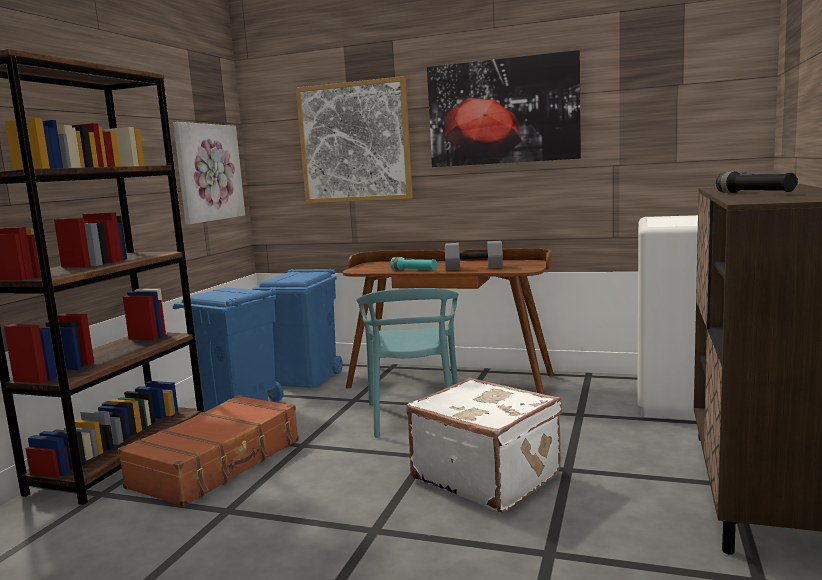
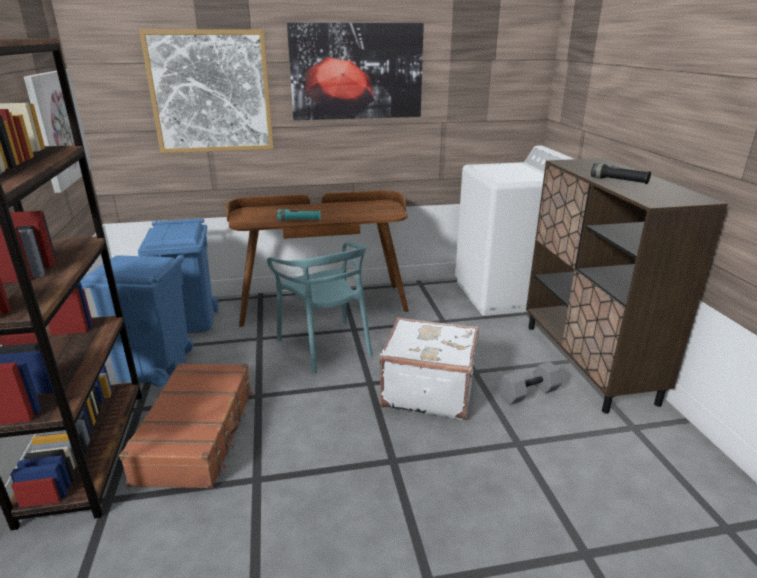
camera: 30 degrees left, 15 degrees up
grey dumbbell [445,241,503,270] -> grey dumbbell moved to [498,362,562,405]

